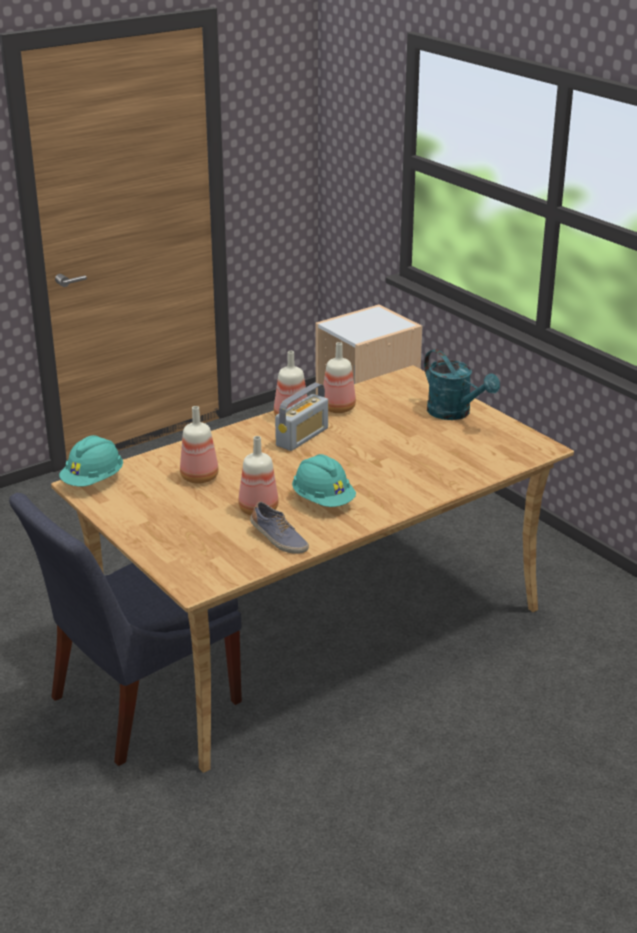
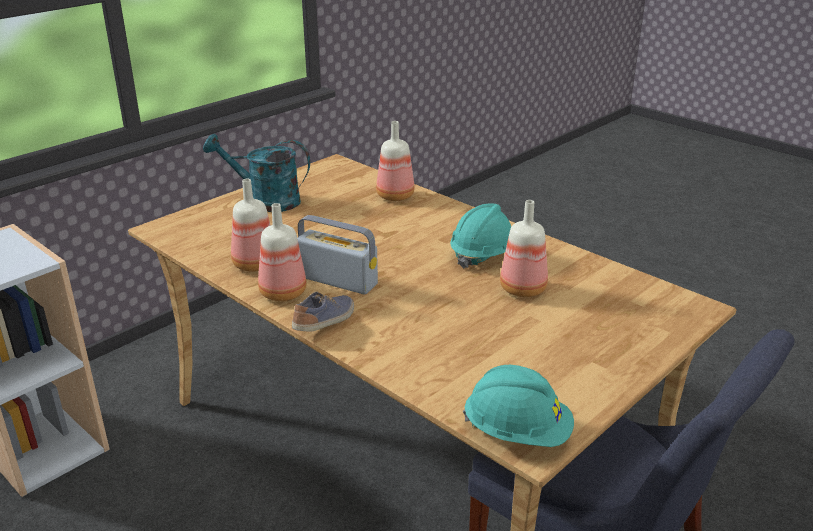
camera: 100 degrees left, 0 degrees up
bottle [180,406,219,484] -> bottle moved to [376,121,415,201]
shoe [250,501,309,554] -> shoe moved to [292,292,354,332]
turquoise watering can [424,349,500,420] -> turquoise watering can turned 120 degrees counterclockwise [203,134,310,212]

